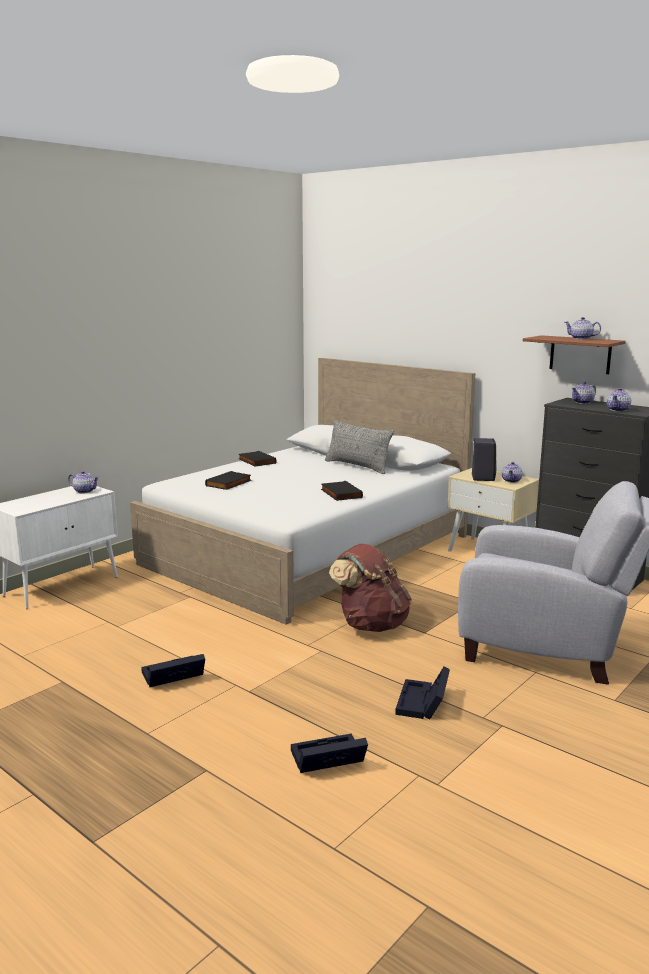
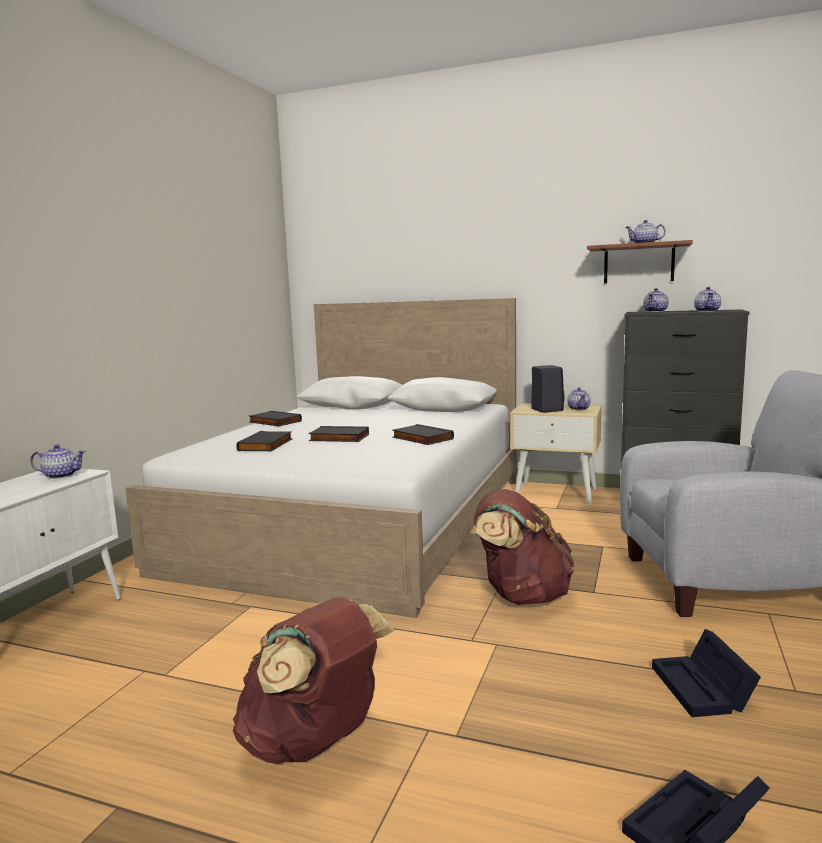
camera: 20 degrees left, 5 degrees down
black storage box [141,654,205,687] -> brown backpack [233,597,395,764]
grey pillow [325,420,394,474] -> none
none -> black book [309,426,369,442]

